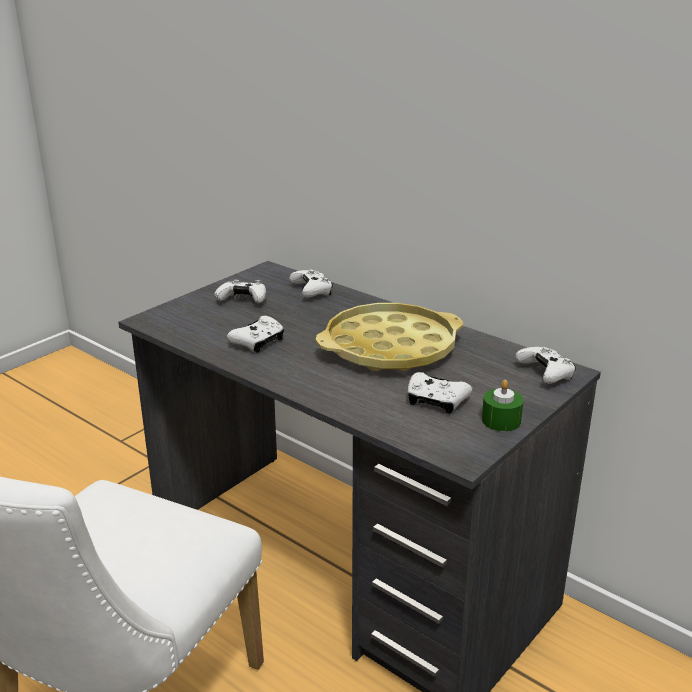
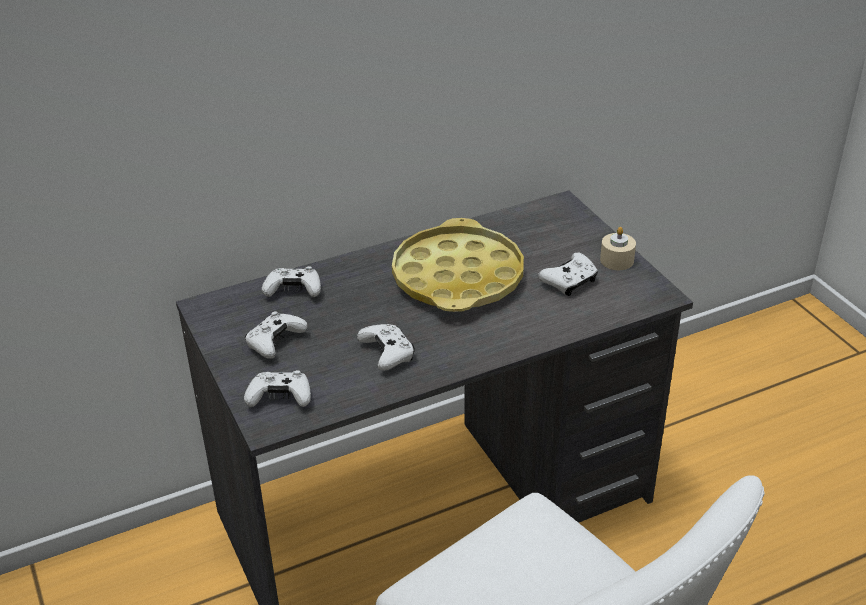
camera: 65 degrees left, 10 degrees up
green candle [482,379,524,431] -> beige candle [600,227,636,270]
white game controller [515,347,576,384] -> white game controller moved to [244,370,311,407]

